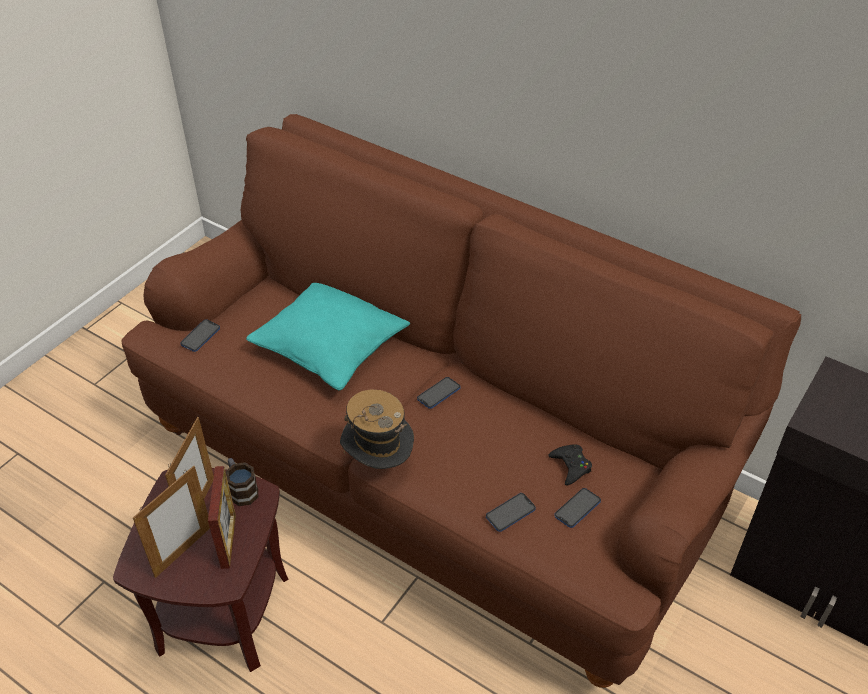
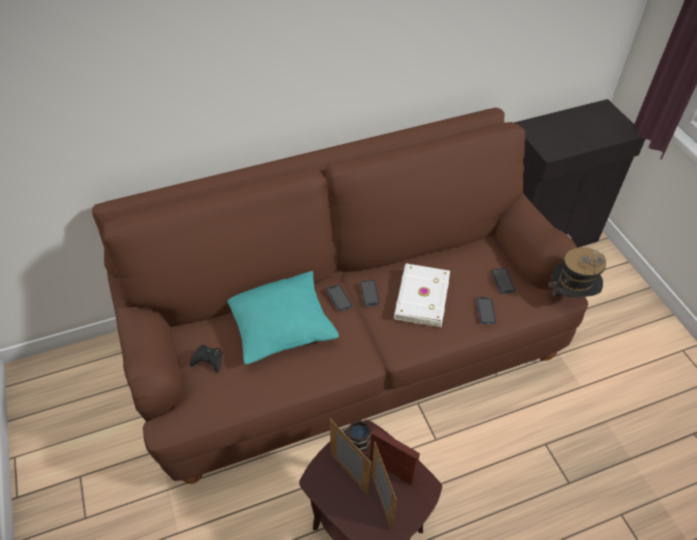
camera: 55 degrees left, 5 degrees up
phone [180,319,220,352] -> phone moved to [327,285,352,311]
hat [340,389,414,469] -> hat moved to [548,247,606,308]
black game controller [548,444,592,486] -> black game controller moved to [190,345,222,373]
none -> white book [394,264,450,327]

